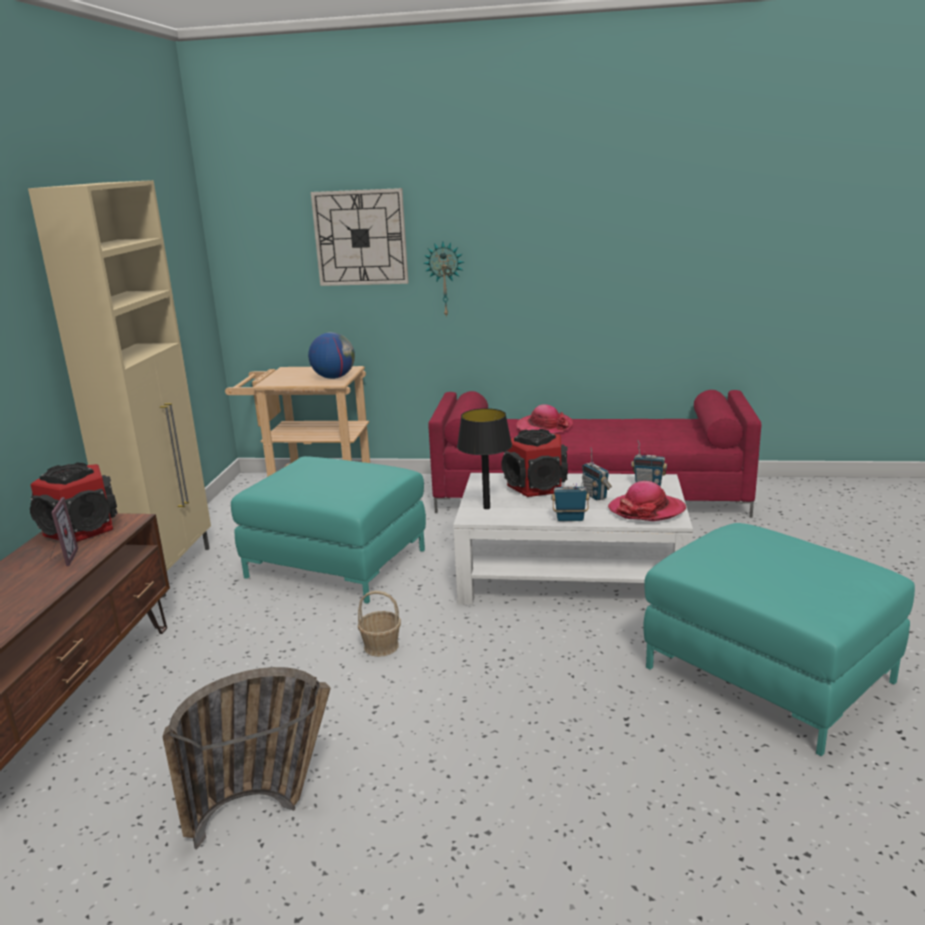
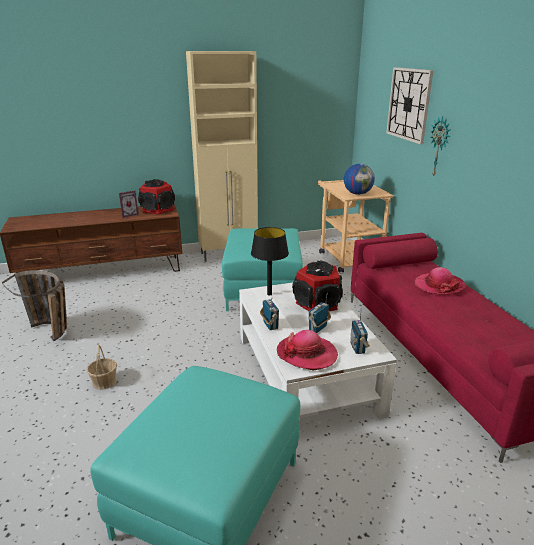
camera: 65 degrees right, 5 degrees up
basket [358,591,401,657] -> basket moved to [87,345,117,390]

